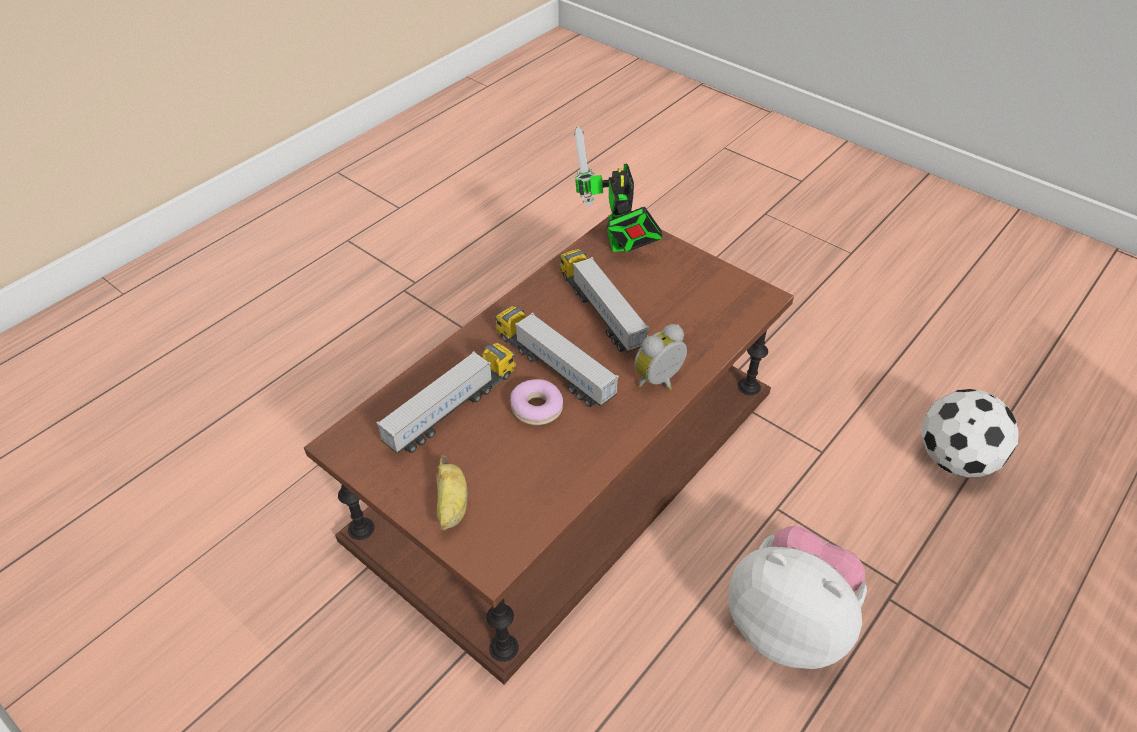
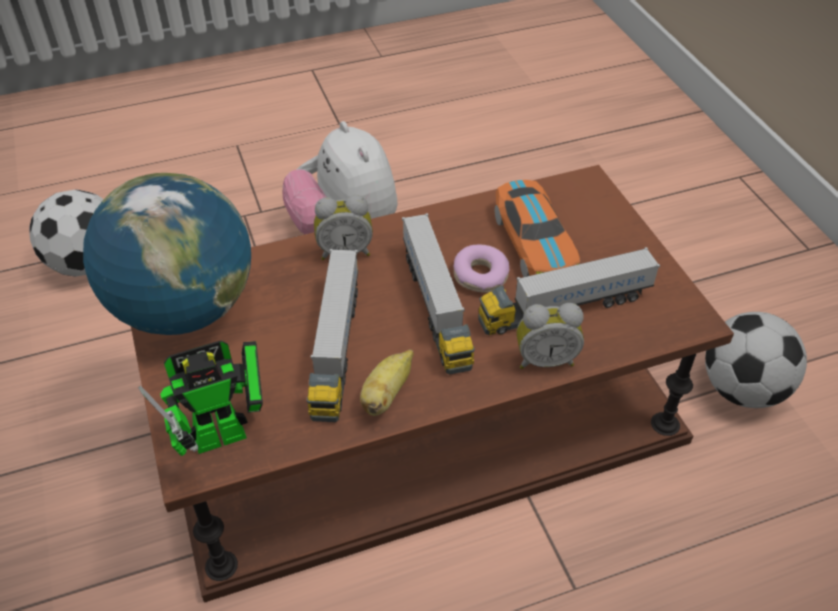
camera: 150 degrees left, 0 degrees up
banana [436,455,468,530] -> banana moved to [360,349,414,416]
toy robot [574,126,662,252] -> toy robot turned 45 degrees clockwise [138,341,263,456]
none -> globe [83,173,251,335]
none -> toy car [495,180,580,277]
none -> alarm clock [517,303,584,369]
none -> football [705,312,807,408]

